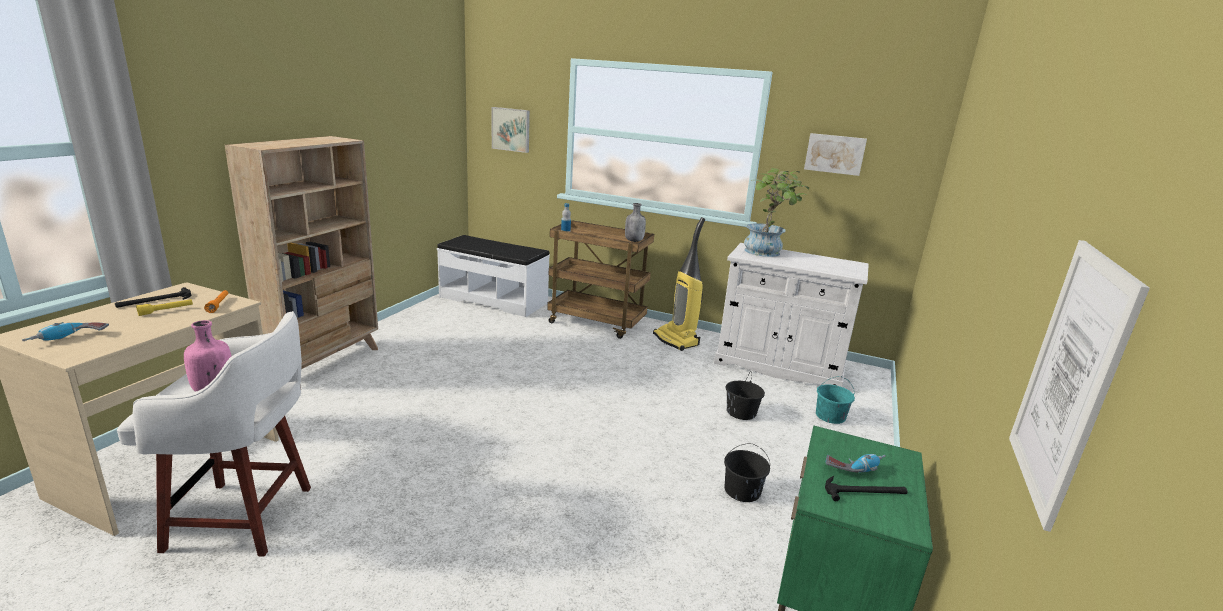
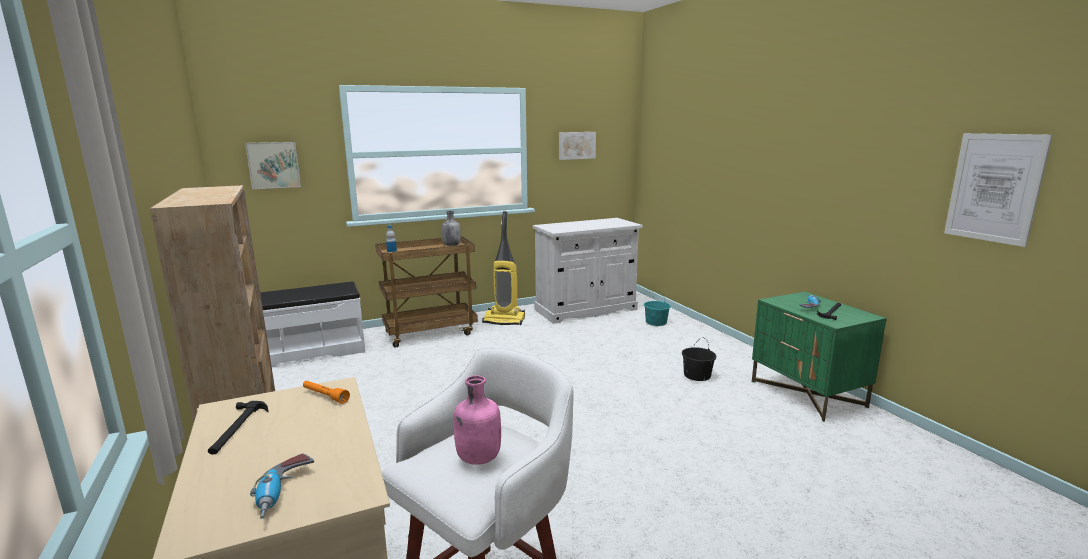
camera: 45 degrees left, 5 degrees down
yellow flashlight [136,299,193,316] -> none
black bucket [725,371,765,420] -> none
potted plant [744,168,809,257] -> none

